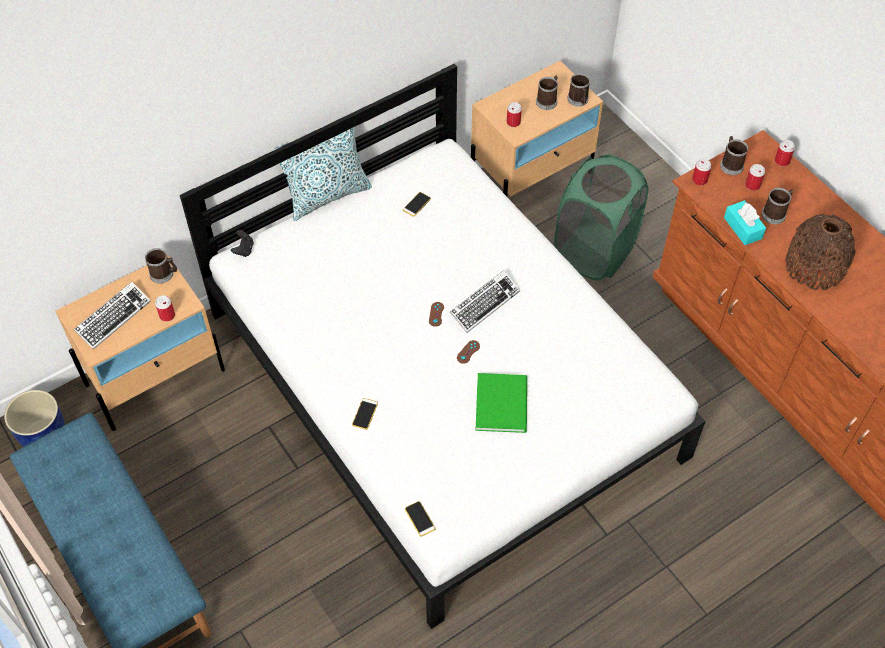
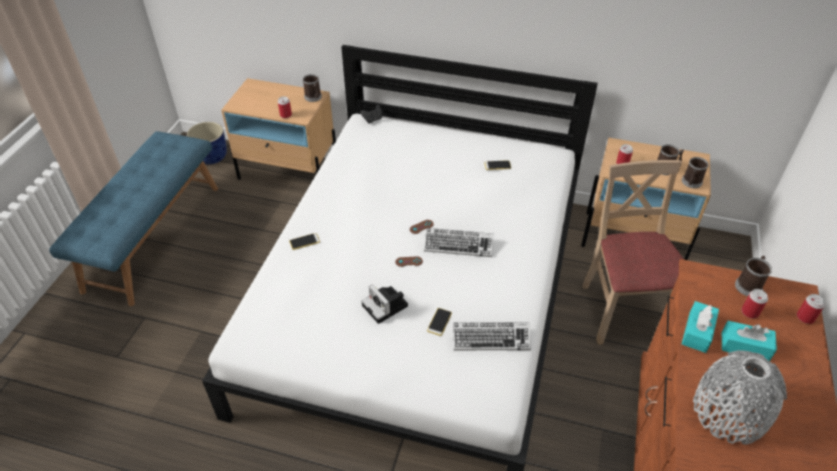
camera: 50 degrees right, 10 degrees down
keyboard [74,282,151,350] -> keyboard moved to [453,322,531,350]
pillow [274,127,372,221] -> none
phone [405,501,436,536] -> phone moved to [427,308,452,336]
green book [476,373,527,433] -> camera [362,284,408,324]
green laundry basket [554,154,648,281] -> beige chair [582,160,684,345]
can [692,159,711,185] -> none
mug [761,188,793,224] -> turquoise tissue box [722,321,777,361]
brown vase [785,214,856,290] -> grey vase [693,350,787,444]

